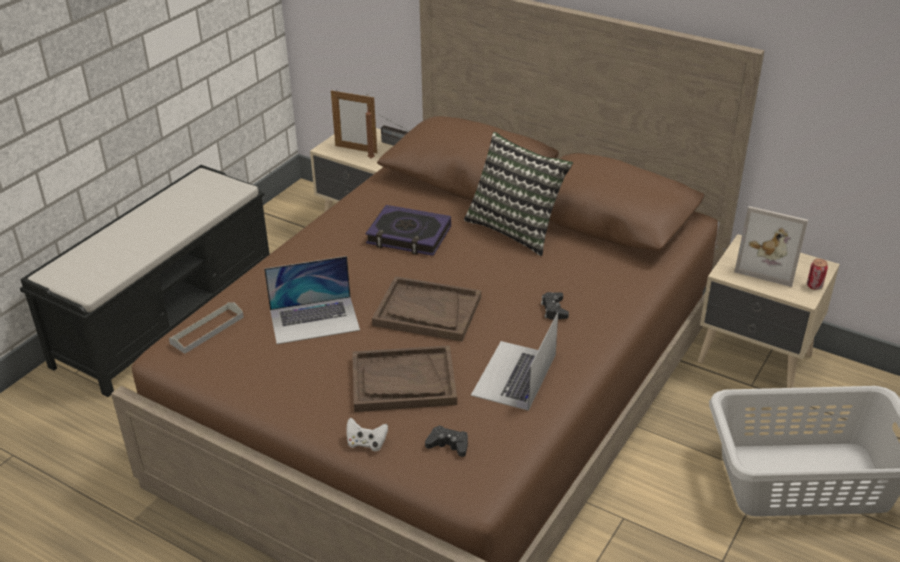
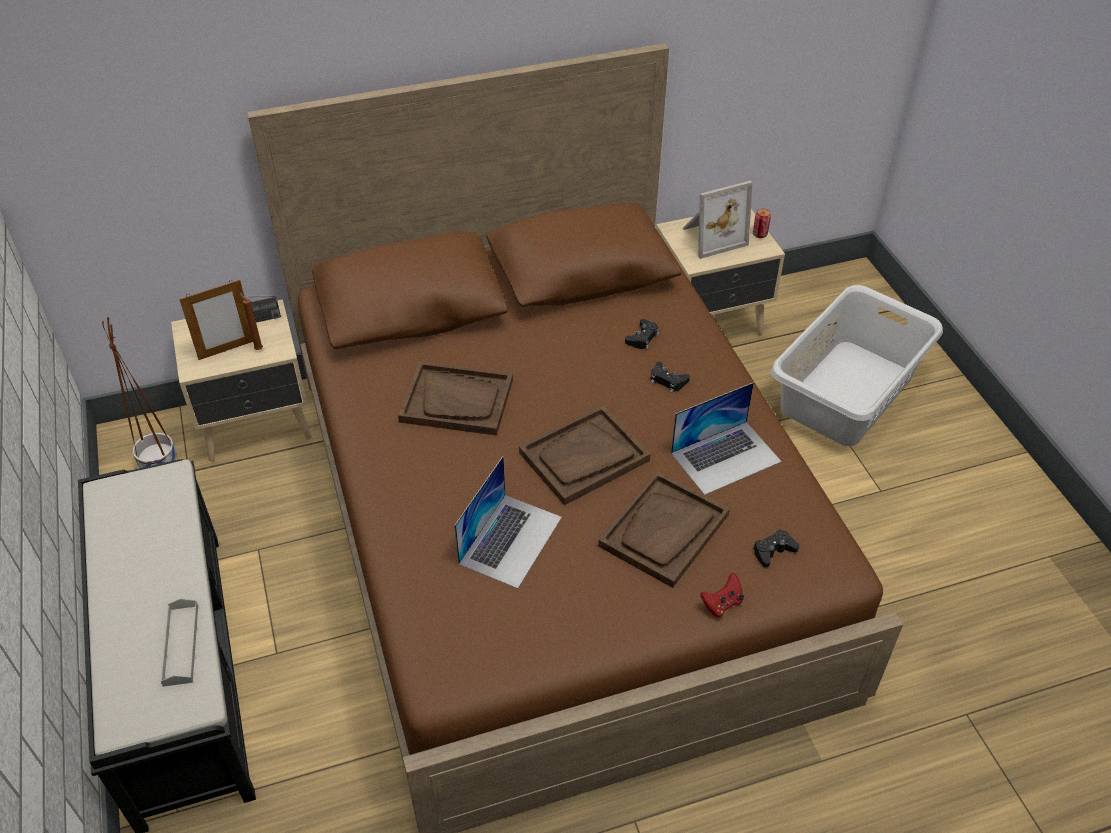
camera: 50 degrees left, 10 degrees up
grey tray [169,302,244,354] -> grey tray moved to [161,598,198,687]
white game controller [346,418,388,451] -> red game controller [700,573,744,617]
book [365,205,451,256] -> brown tray [398,362,513,436]
pillow [464,132,573,256] -> none
laptop [471,312,558,411] -> laptop turned 90 degrees counterclockwise [671,382,782,495]
none -> brown planter [102,317,177,468]
none -> black game controller [625,319,659,350]

